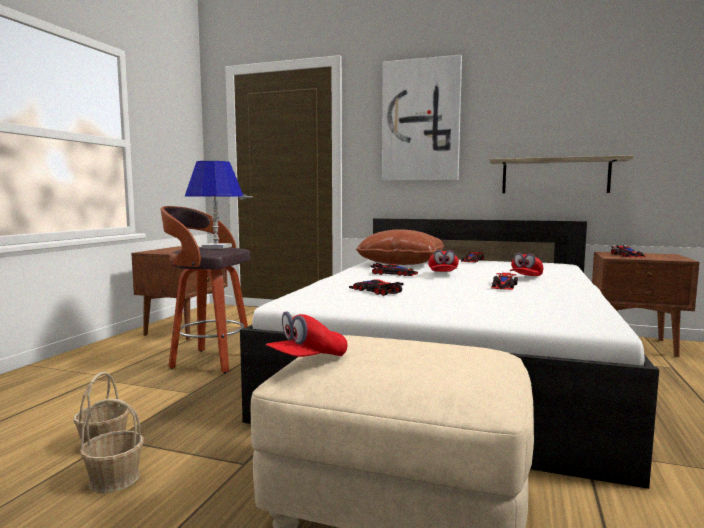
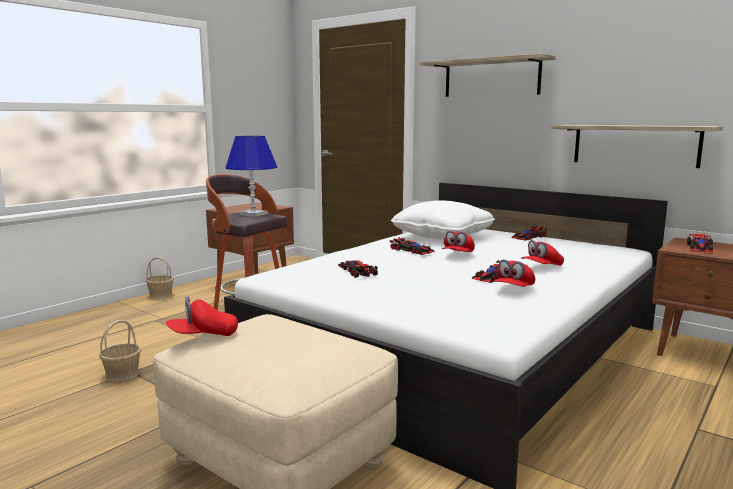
camera: 20 degrees right, 5 degrees up
basket [80,398,144,493] -> basket moved to [145,257,174,299]
brown pillow [356,229,444,265] -> white pillow [391,200,495,240]
picture [382,55,462,181] -> shelf [420,53,556,97]
none -> red cap [493,259,535,287]

